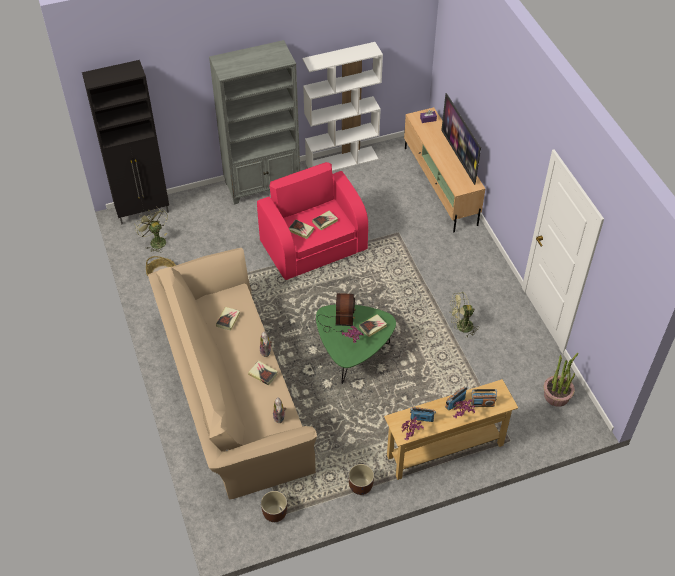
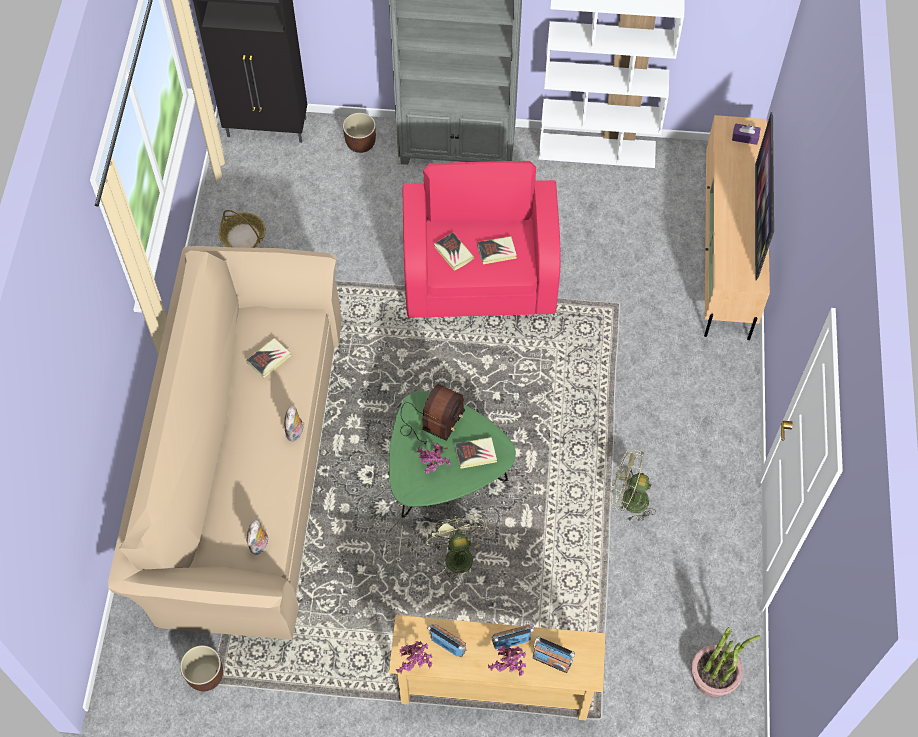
camera: 25 degrees right, 10 degrees up
green fan [135,207,168,252] -> green fan moved to [425,514,489,582]
book [248,361,278,385] -> none
brown planter [348,464,374,495] -> brown planter moved to [343,113,376,153]

